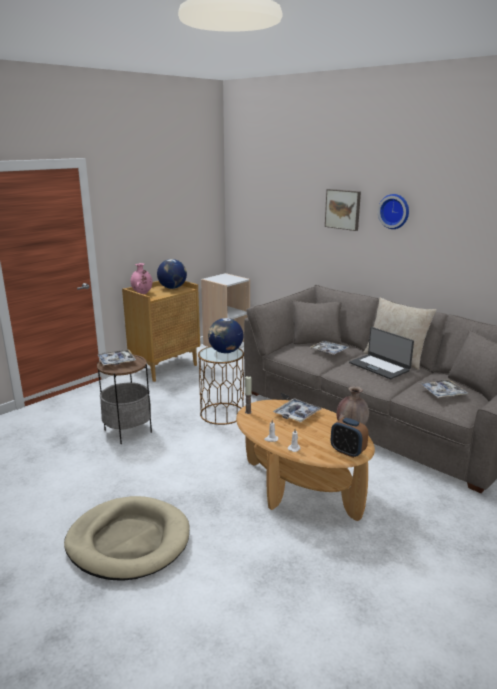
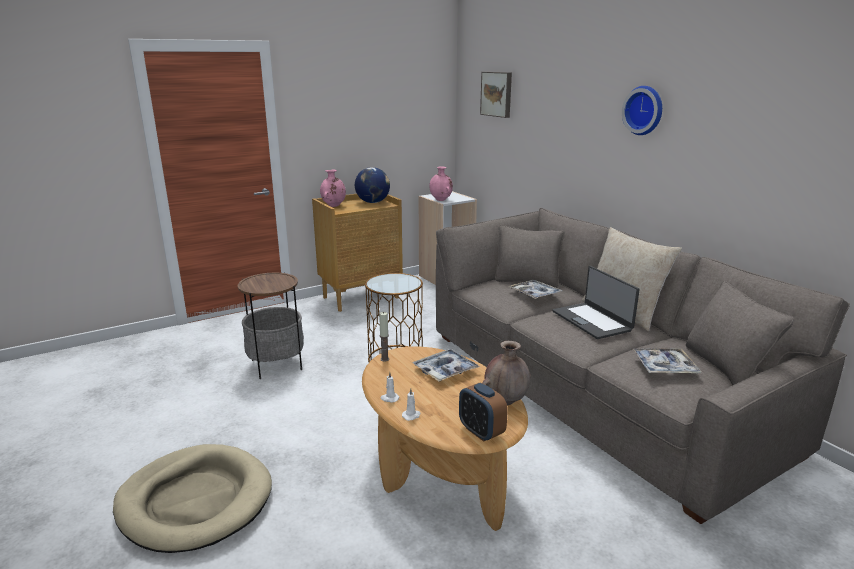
camera: 15 degrees right, 0 degrees up
tray [98,349,136,366] -> none
globe [208,318,243,353] -> none
picture [325,189,361,231] -> picture moved to [480,72,512,118]
none -> pink vase [429,166,453,201]

